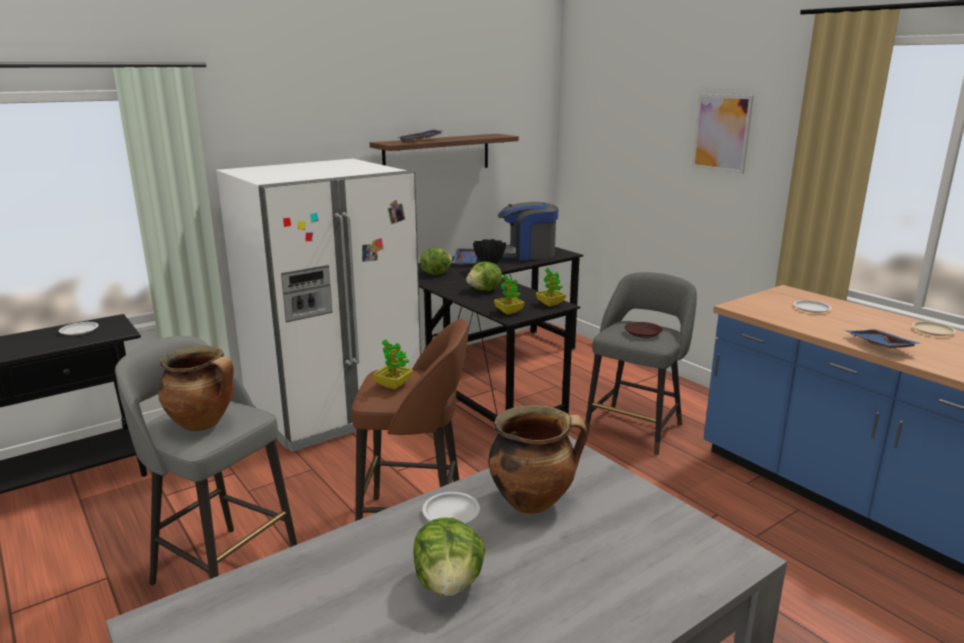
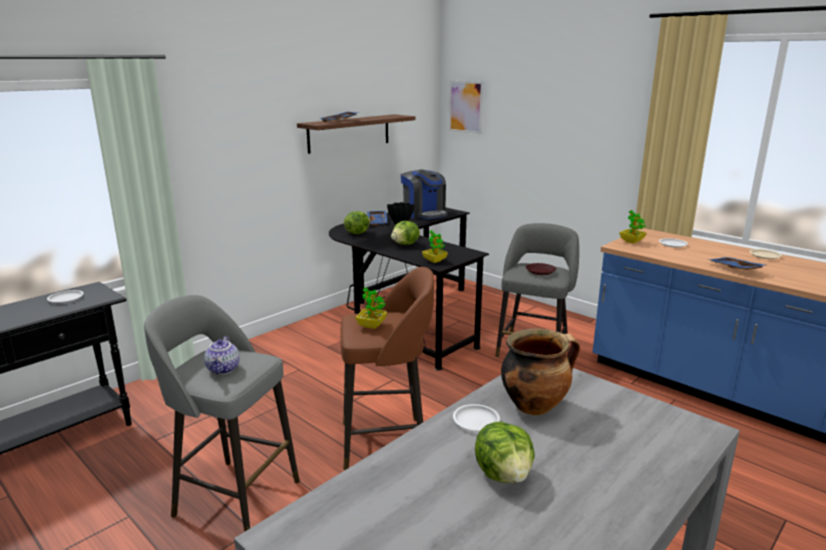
camera: 10 degrees left, 0 degrees up
cooking pot [158,346,234,431] -> teapot [204,336,240,375]
white fridge [216,159,421,452] -> none
coffee machine [498,202,558,260] -> coffee machine turned 105 degrees counterclockwise [401,169,448,219]
potted plant [536,268,566,306] -> potted plant moved to [619,210,646,244]
picture [692,94,754,174] -> picture moved to [449,80,484,134]

